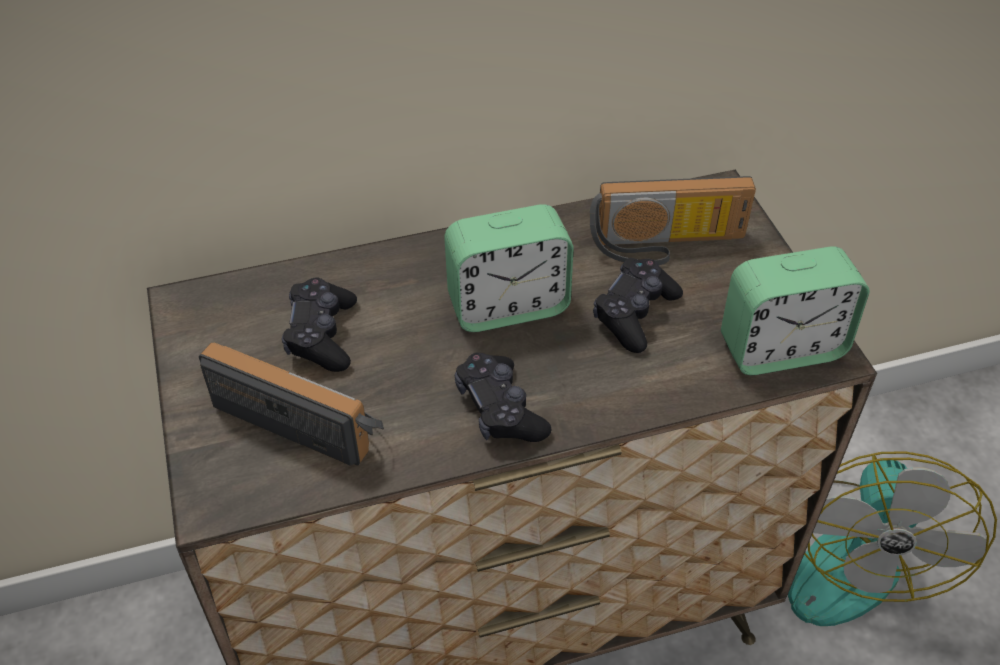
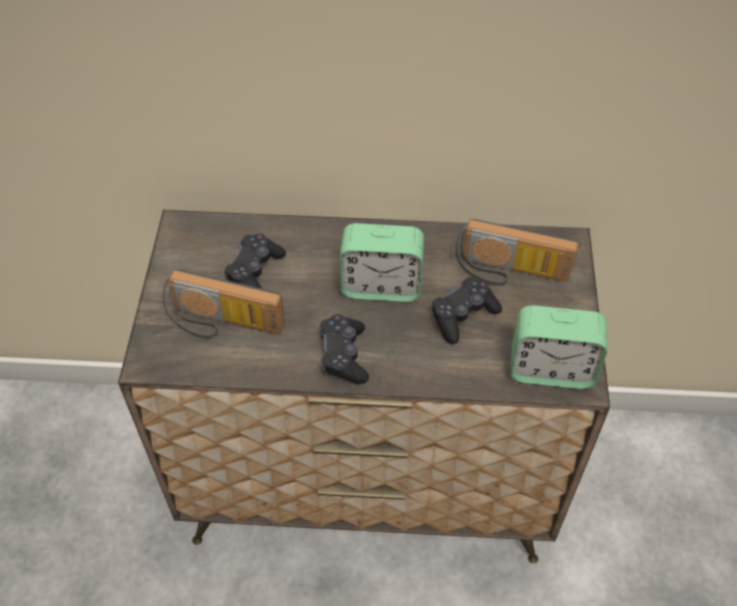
camera: 20 degrees right, 5 degrees up
radio [199,343,384,466] -> radio turned 150 degrees clockwise [163,269,285,339]
fan [788,451,997,626] -> none

